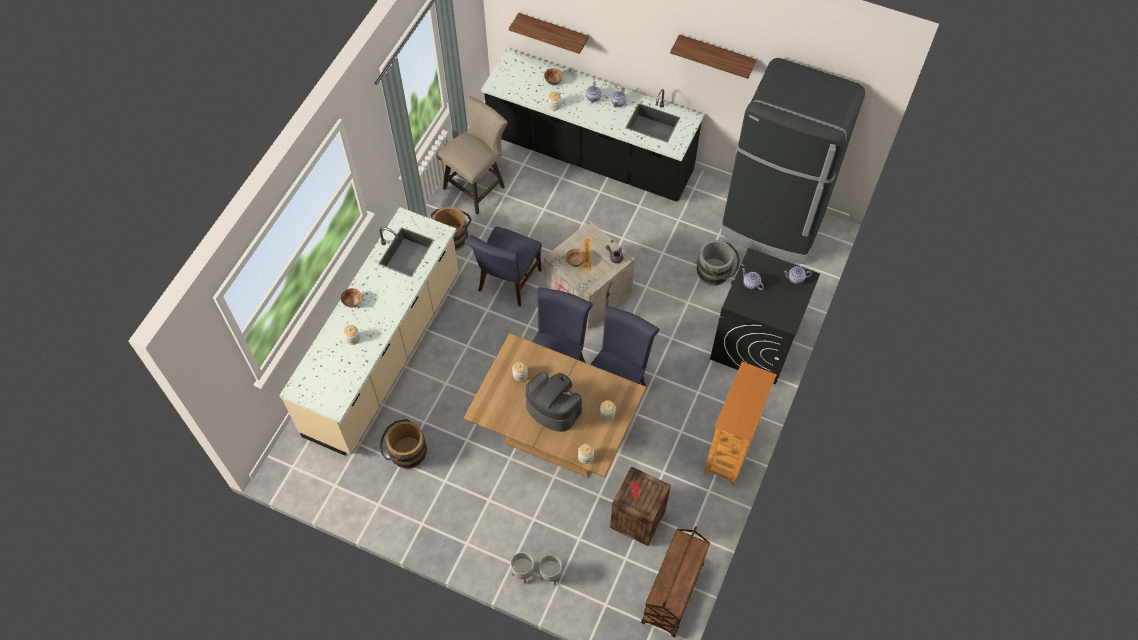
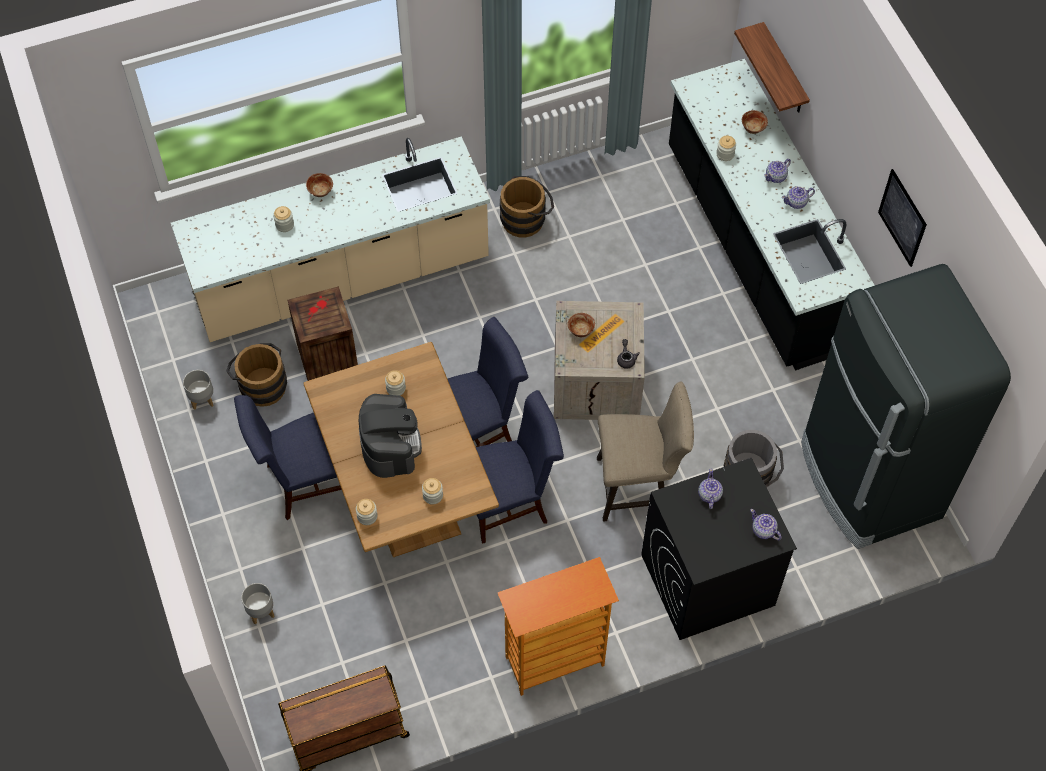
camera: 45 degrees right, 0 degrees up
beige stool [436,96,508,215] -> beige stool moved to [597,381,694,522]
blue chair [465,226,542,307] -> blue chair moved to [234,395,342,520]
grey planter [511,552,534,584] -> grey planter moved to [183,370,214,410]
crate [610,466,671,546] -> crate moved to [287,286,358,381]
shelf [670,34,757,79] -> picture [878,169,927,267]

